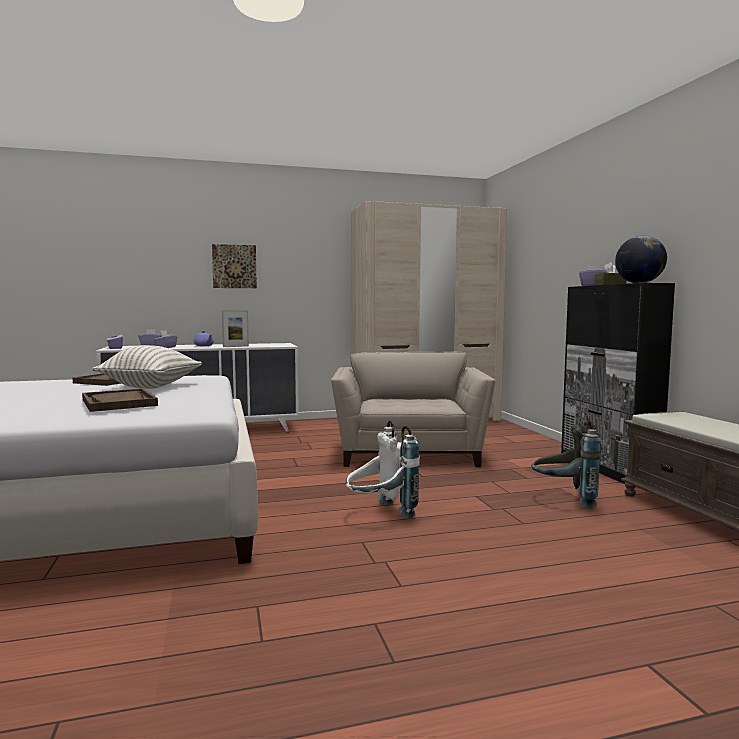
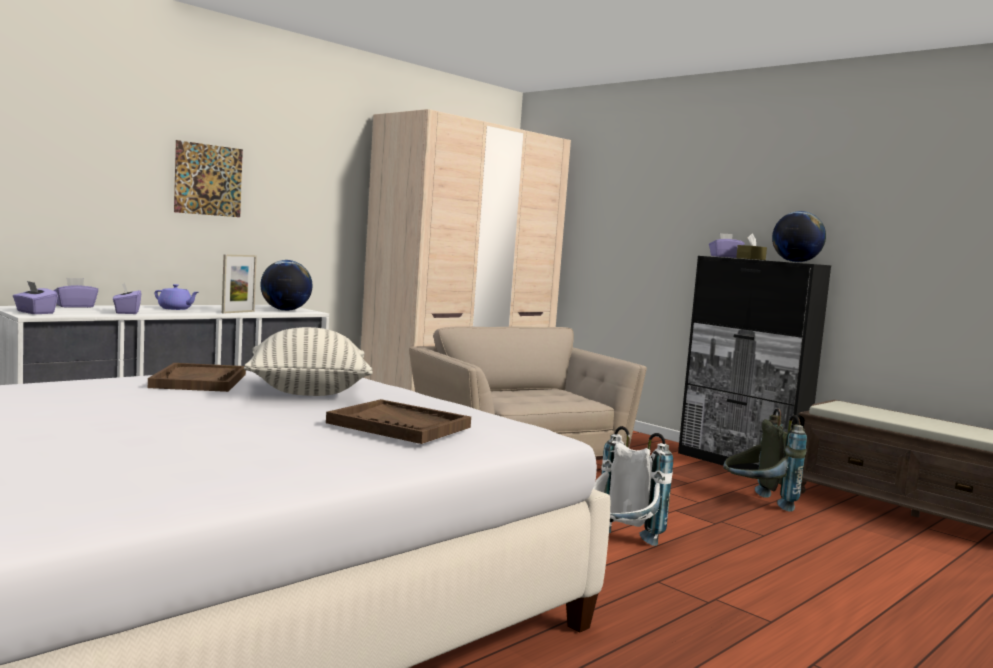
camera: 30 degrees left, 0 degrees up
none -> globe [260,260,312,311]

